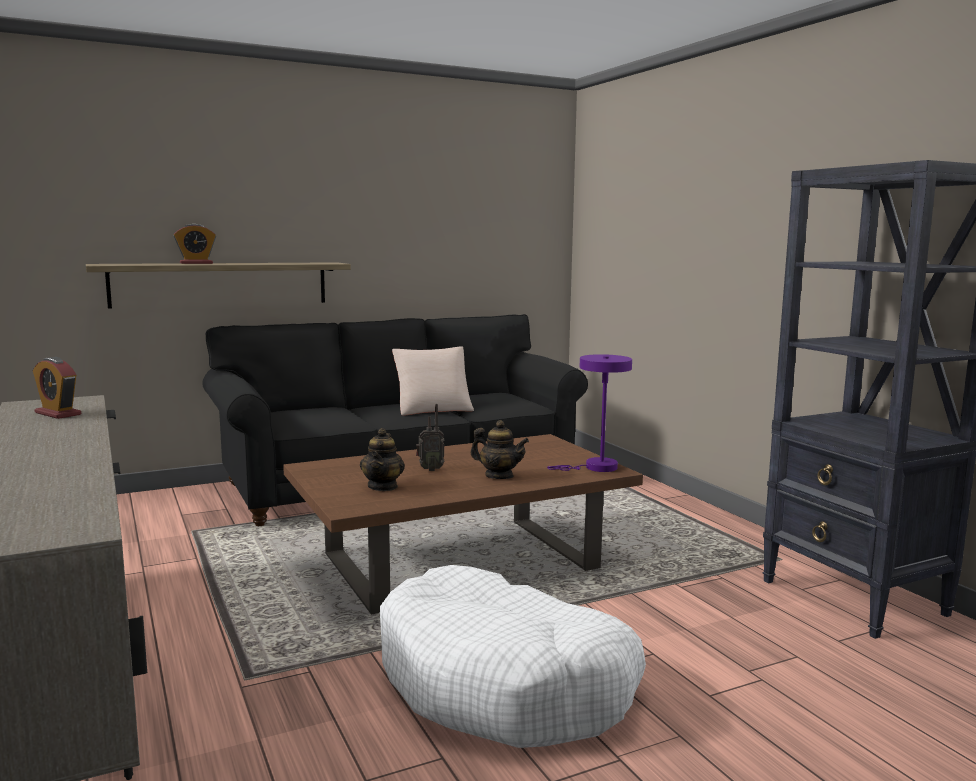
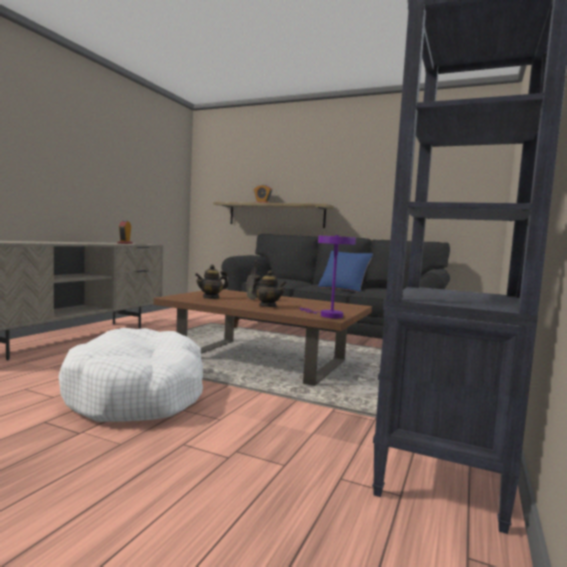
camera: 50 degrees right, 5 degrees down
beige pillow [392,346,474,416] -> blue pillow [318,251,373,292]
teapot [470,420,529,479] -> teapot turned 45 degrees counterclockwise [252,270,287,307]

